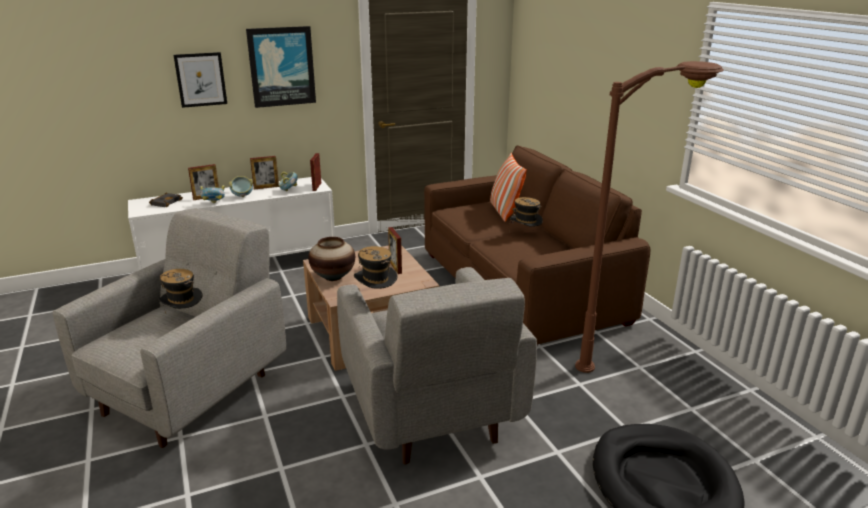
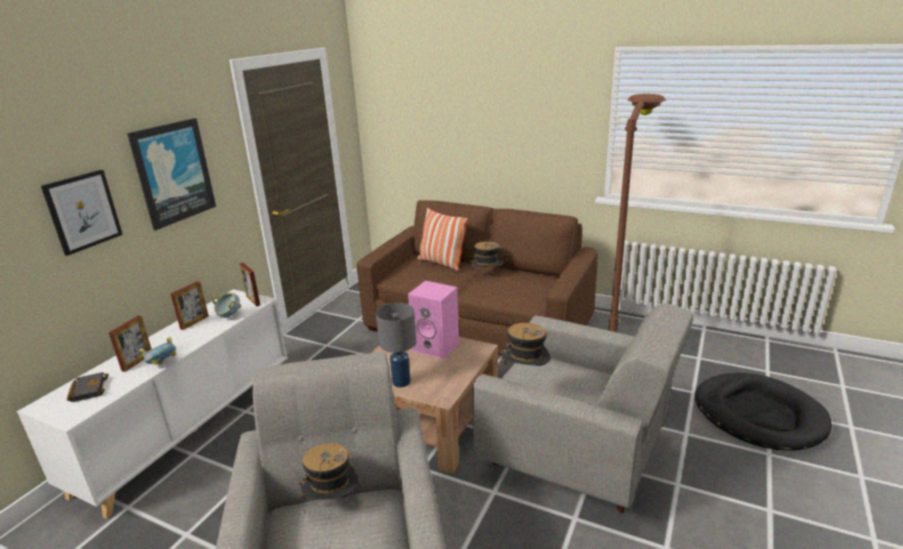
camera: 40 degrees left, 0 degrees up
bowl [229,176,253,197] -> none
vase [308,237,355,281] -> grey table lamp [376,303,416,387]
picture frame [388,227,402,274] -> pink speaker [408,281,460,359]

